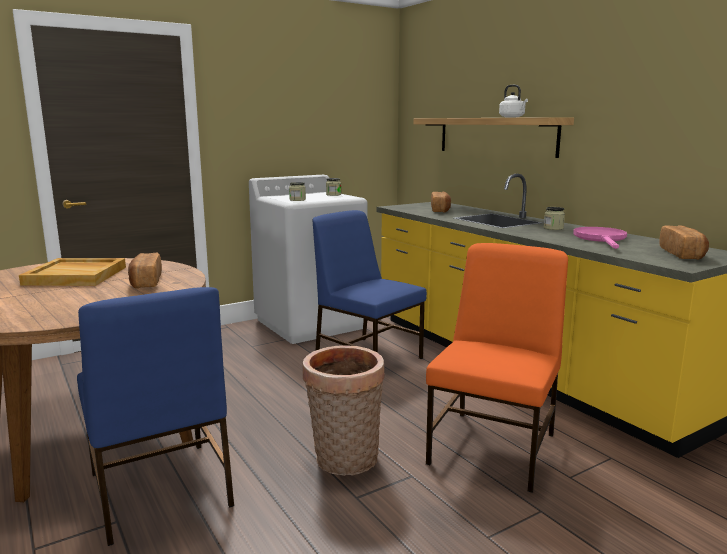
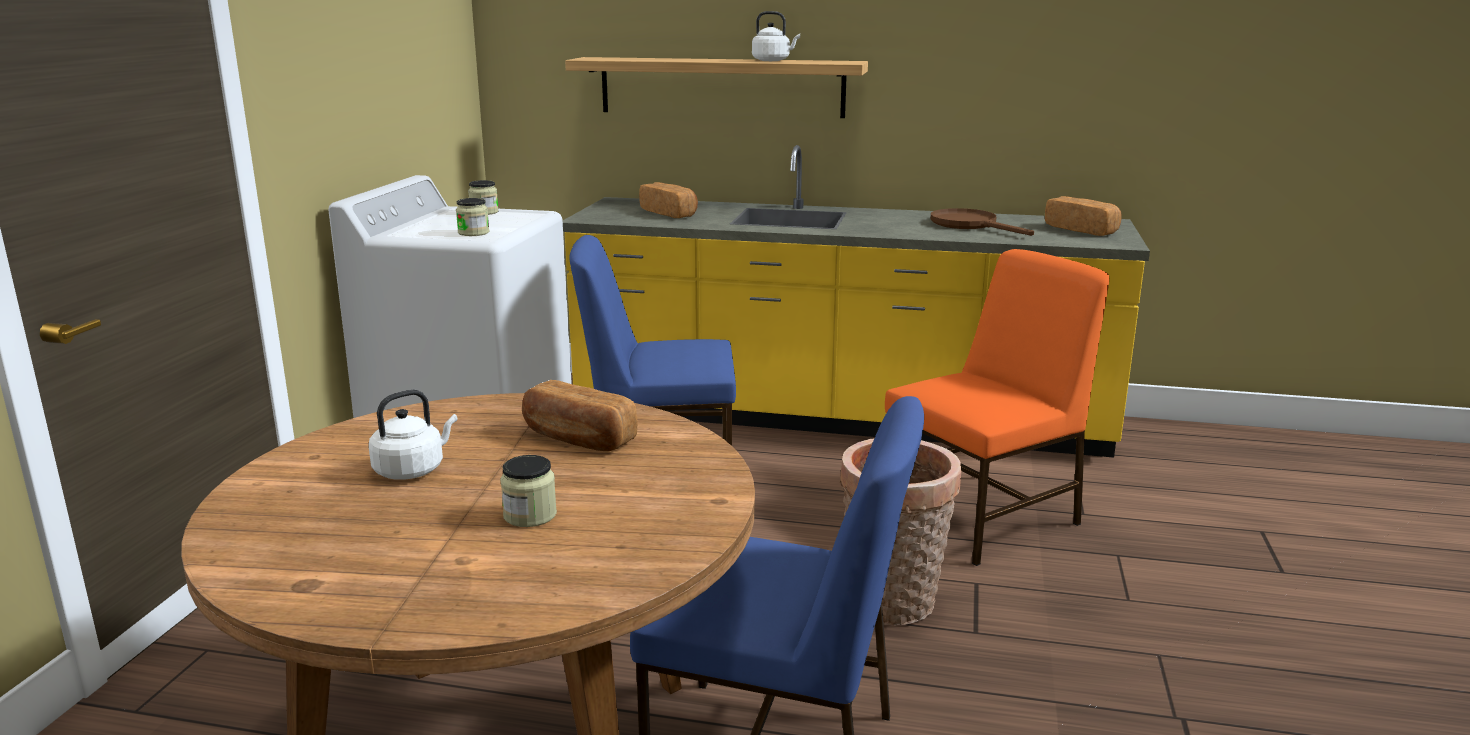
camera: 45 degrees left, 5 degrees up
beige tray [19,258,126,286] -> white kettle [369,389,457,480]
orange chair [426,243,568,492] -> orange chair turned 75 degrees clockwise [885,249,1109,566]
jar [544,207,565,230] -> jar moved to [500,455,557,527]
pink frying pan [573,227,627,249] -> brown frying pan [931,208,1034,236]

